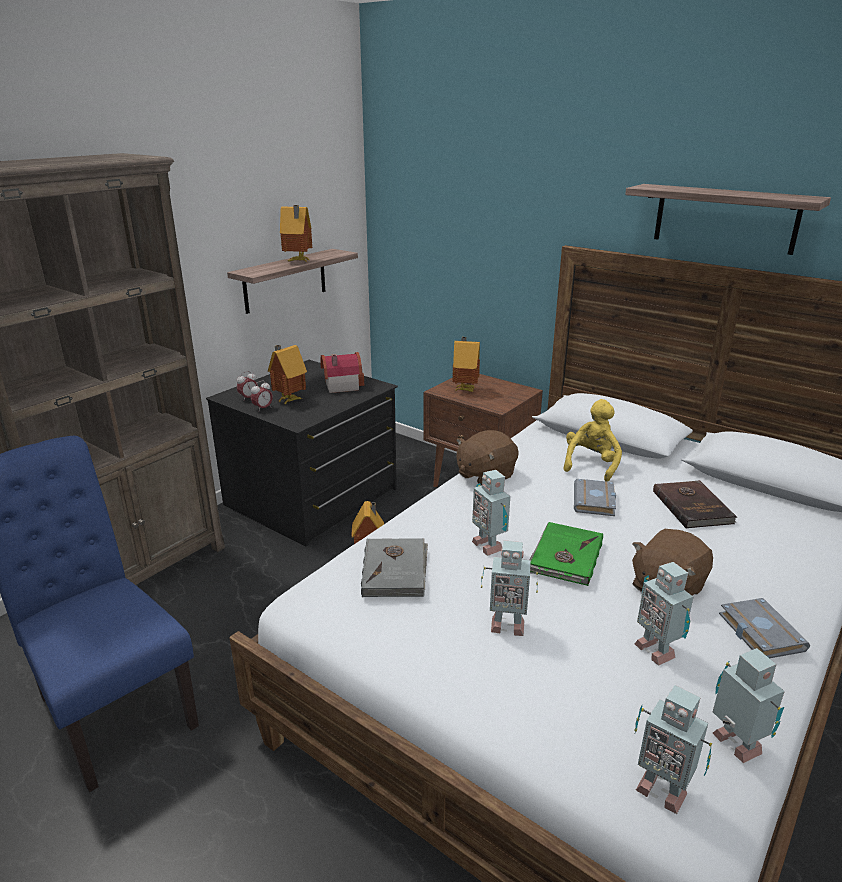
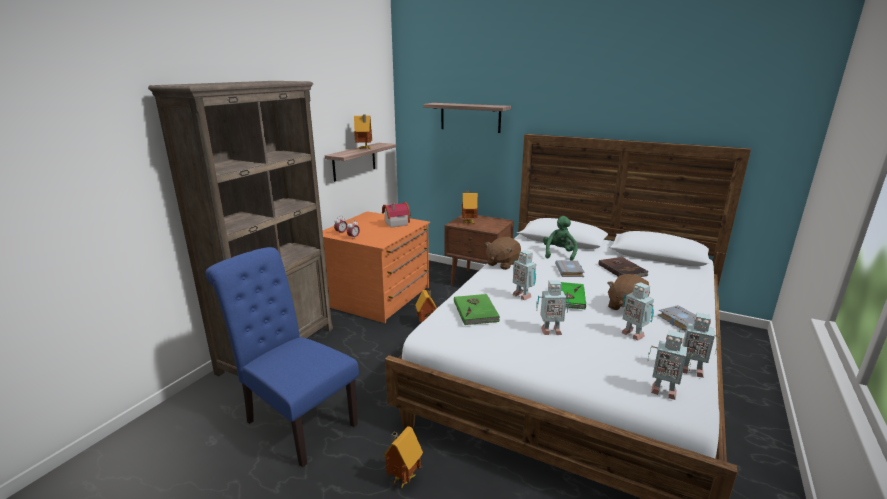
camera: 10 degrees left, 5 degrees down
black dresser [206,360,398,547] -> orange dresser [323,211,430,323]
toy house [268,345,307,405] -> toy house moved to [383,426,423,489]
grey book [361,538,428,597] -> green book [454,294,500,325]
yellow plush toy [564,399,622,482] -> green plush toy [543,216,578,260]
shelf [625,184,831,255] -> shelf moved to [423,103,511,133]
toy robot [713,648,785,763] -> toy robot turned 150 degrees clockwise [679,312,720,378]

